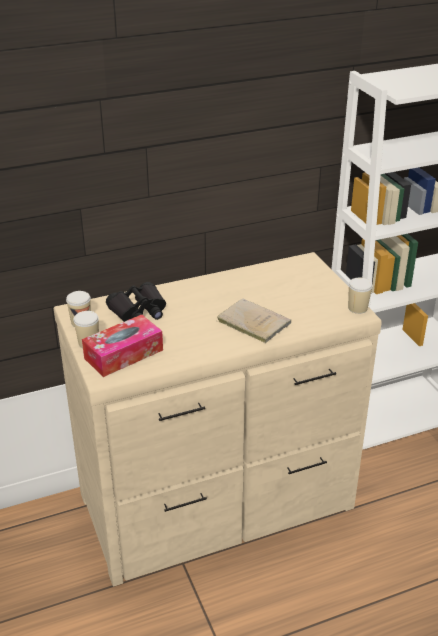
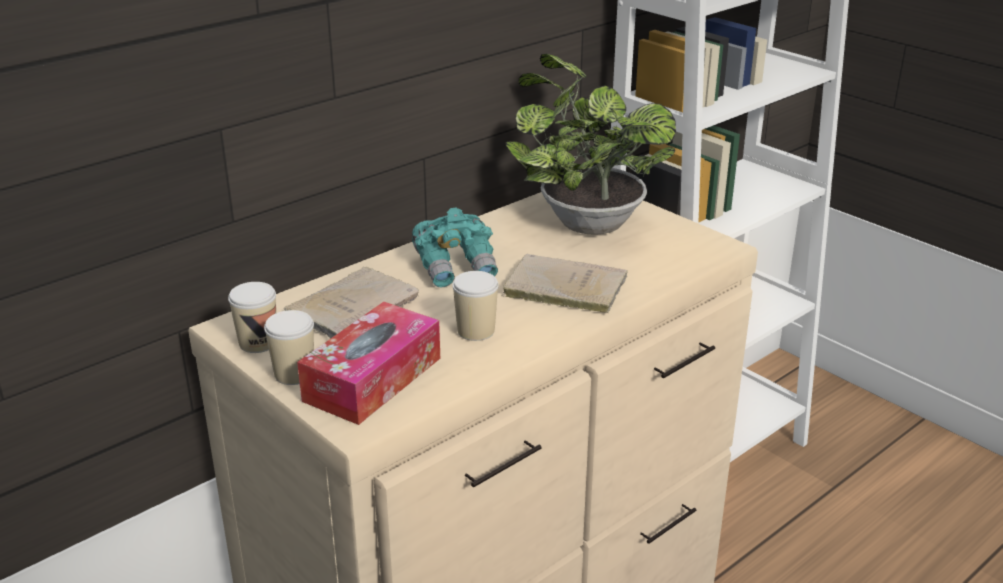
camera: 20 degrees left, 5 degrees down
black binoculars [106,282,166,322] -> beige book [284,267,419,338]
cup [348,278,373,314] -> cup moved to [452,271,499,341]
none -> turquoise binoculars [412,207,498,287]
none -> potted plant [506,54,676,235]

